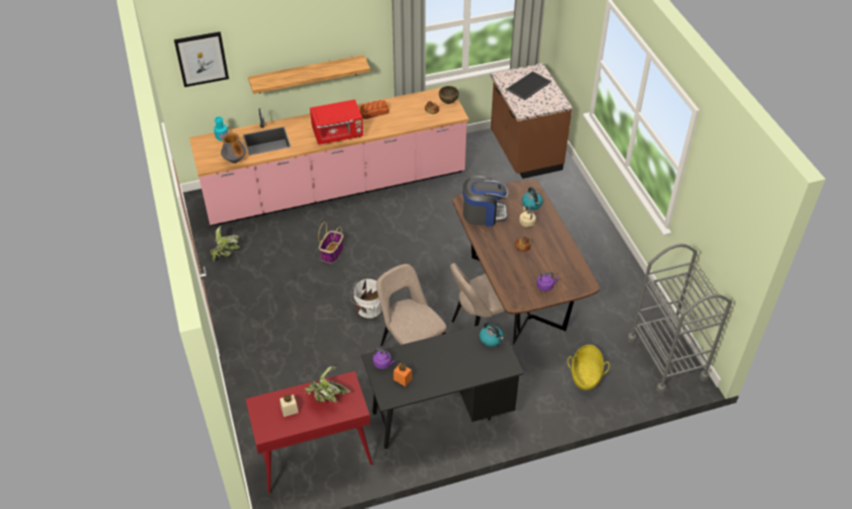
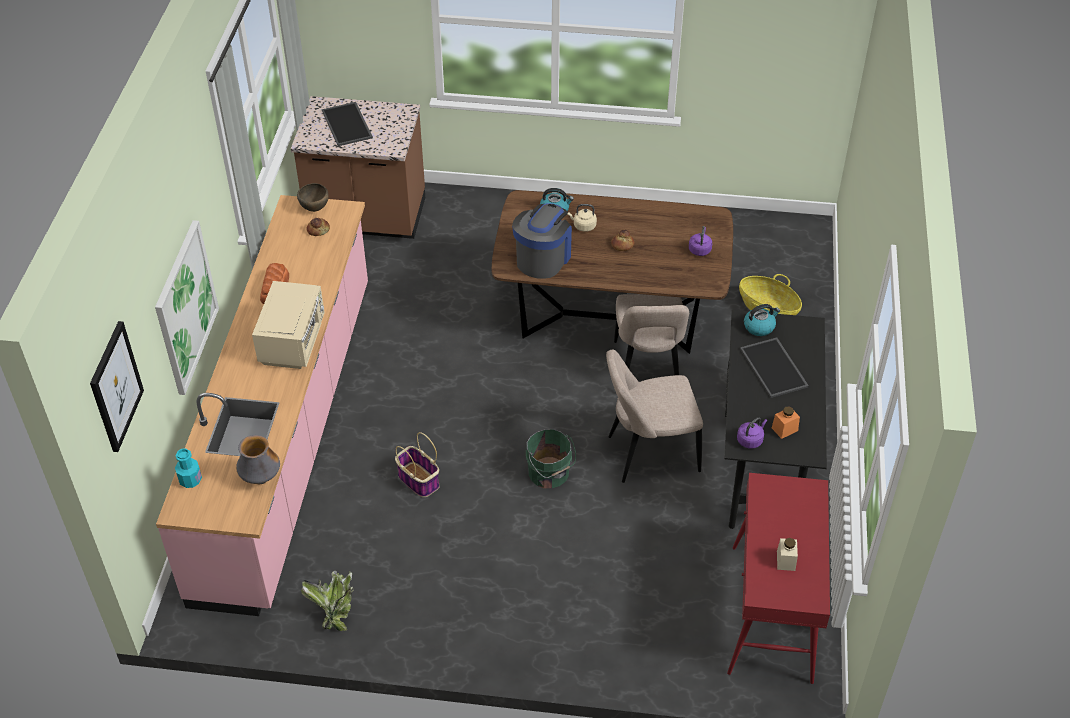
camera: 65 degrees left, 0 degrees up
shelf [248,55,370,94] -> picture [155,220,219,395]
potted plant [305,364,350,403] -> none
red microwave [310,99,363,145] -> beige microwave [252,281,325,369]
white bucket [351,279,382,318] -> green bucket [526,429,576,489]
grey cart [627,243,732,394] -> none
none -> tray [740,338,809,398]

